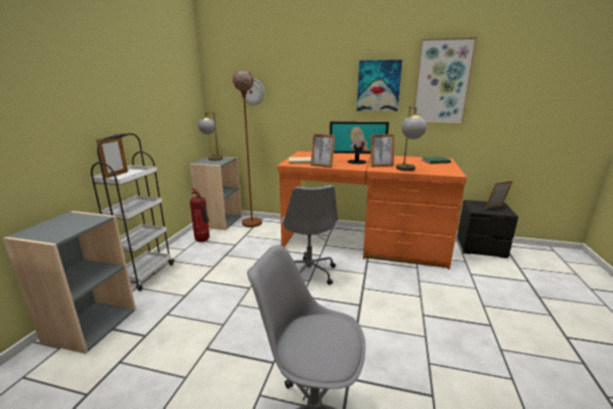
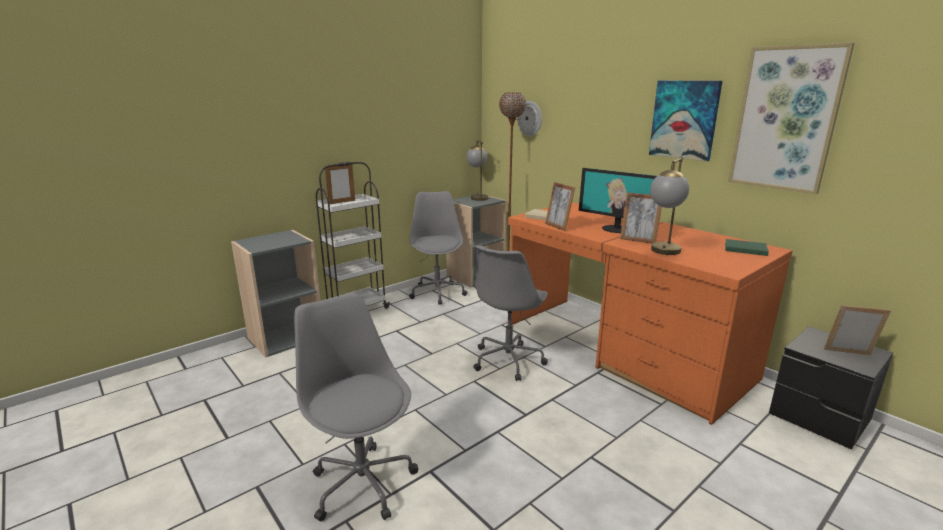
camera: 35 degrees right, 0 degrees up
fire extinguisher [190,188,210,242] -> grey office chair [409,191,468,305]

